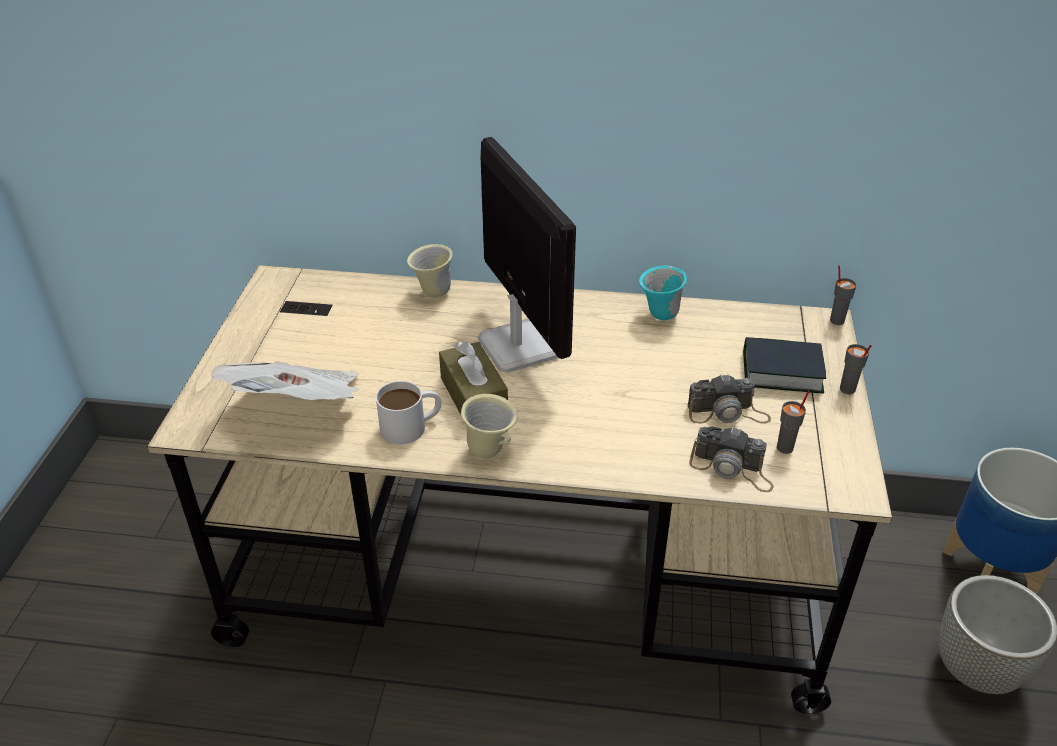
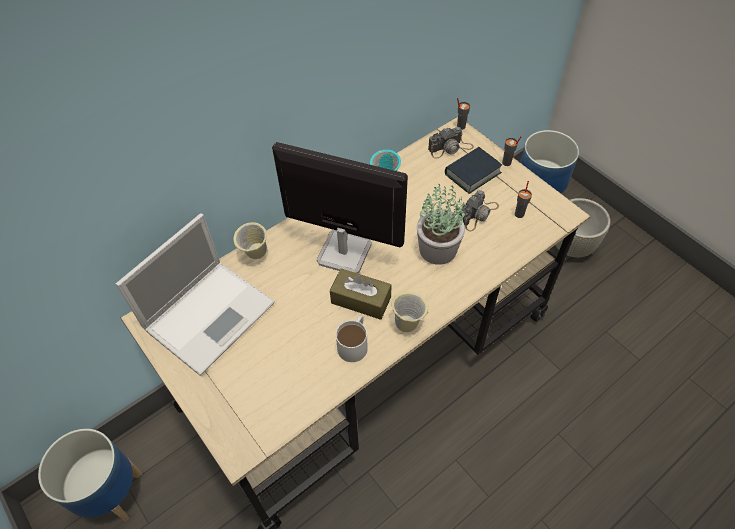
camera: 45 degrees left, 15 degrees up
newspaper [211,361,359,400] -> none
camera [689,426,774,492] -> camera moved to [428,127,474,159]
none -> planter [38,429,142,521]
none -> laptop [116,213,275,376]
none -> potted plant [417,181,465,265]

